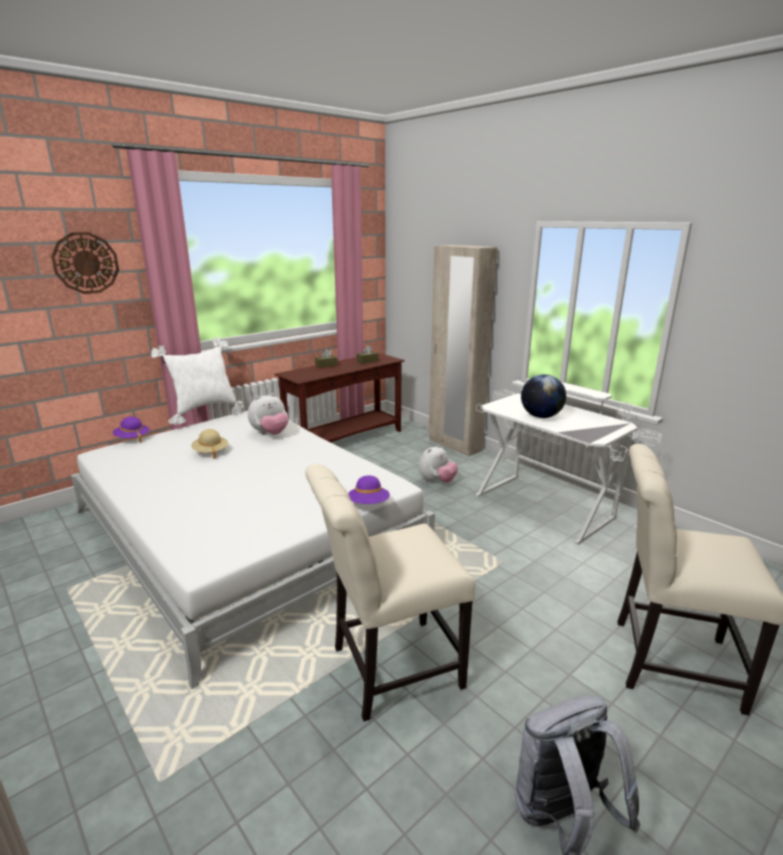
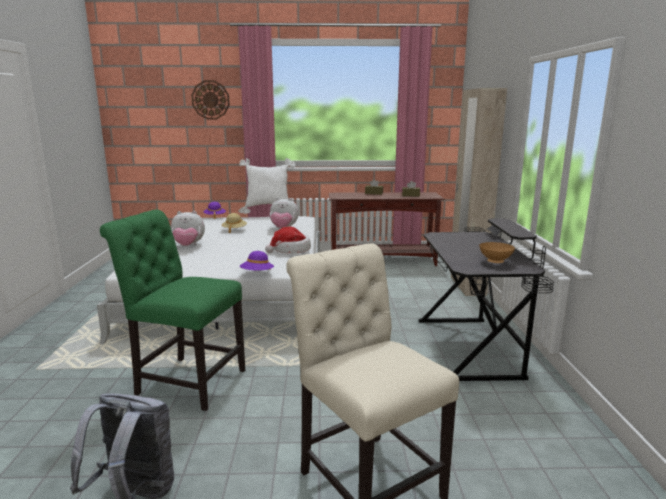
camera: 40 degrees right, 5 degrees down
beige chair [305,464,475,721] -> green chair [100,210,245,411]
plush toy [419,444,458,483] -> plush toy moved to [171,211,205,246]
white desk [476,382,662,545] -> black desk [419,218,554,381]
globe [521,374,566,418] -> none
none -> hat [265,226,311,254]
none -> brown bowl [479,242,515,263]

